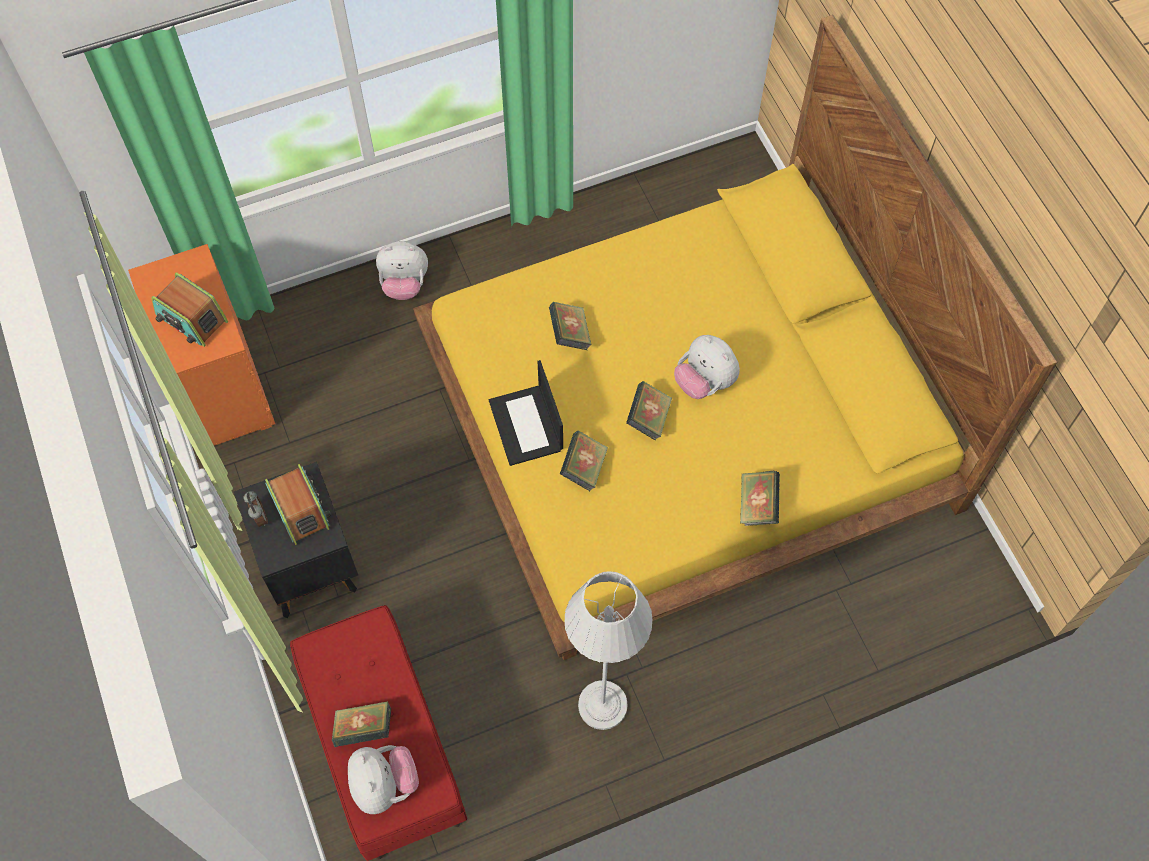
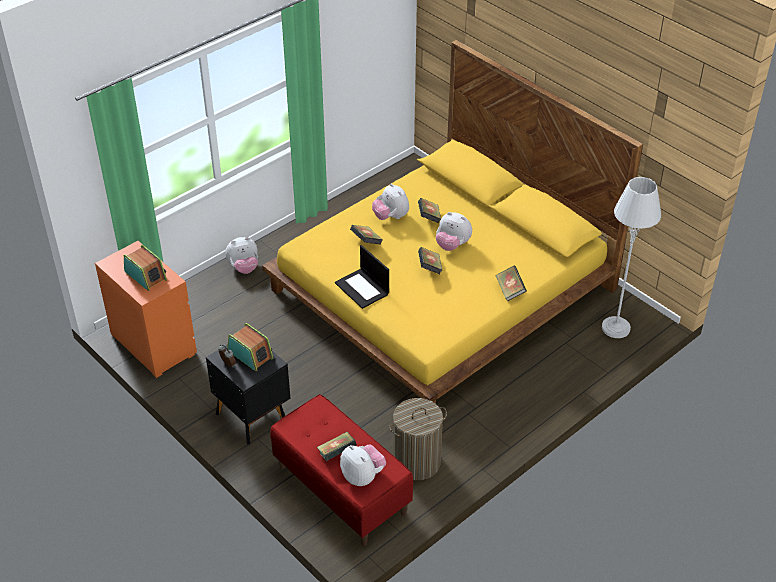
camera: 20 degrees left, 20 degrees down
radio [151,272,228,347] -> radio turned 150 degrees counterclockwise [124,245,167,291]
book [560,431,608,491] -> book moved to [418,198,441,223]
grey floor lamp [565,571,652,730] -> grey floor lamp moved to [602,177,661,338]
none -> plush toy [372,183,409,220]
none -> laundry basket [389,398,447,480]

